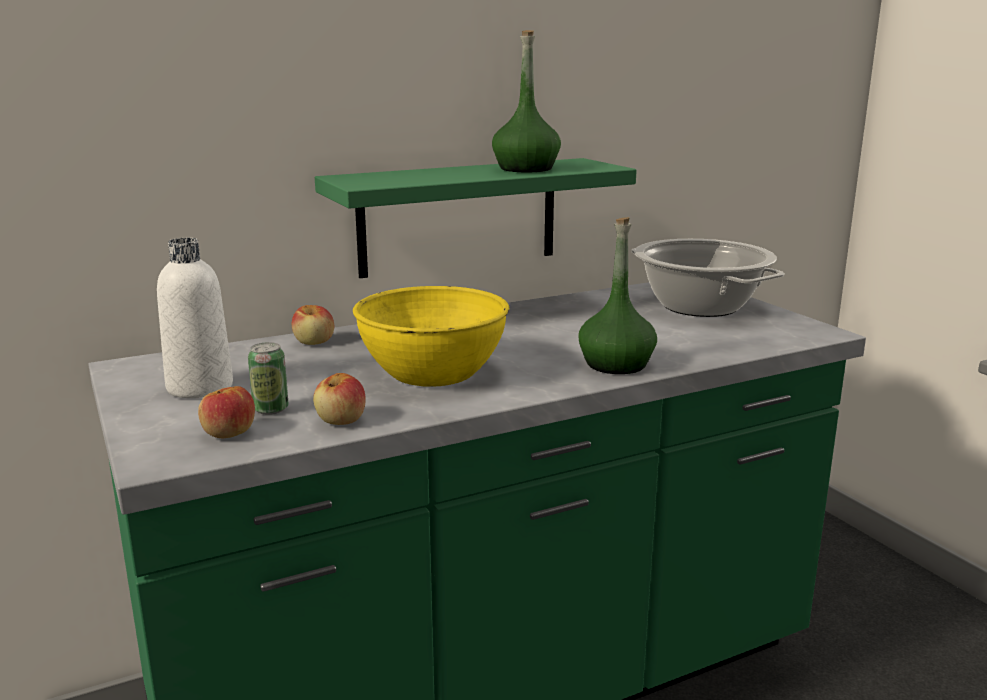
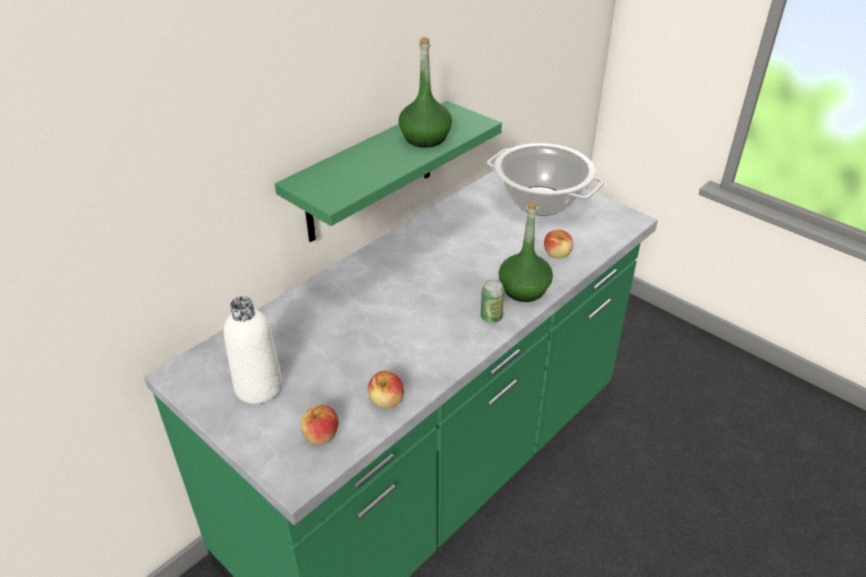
camera: 20 degrees left, 20 degrees up
can [248,342,289,415] -> can moved to [481,280,505,323]
apple [292,305,334,345] -> apple moved to [544,230,573,259]
yellow bowl [353,286,509,387] -> none

